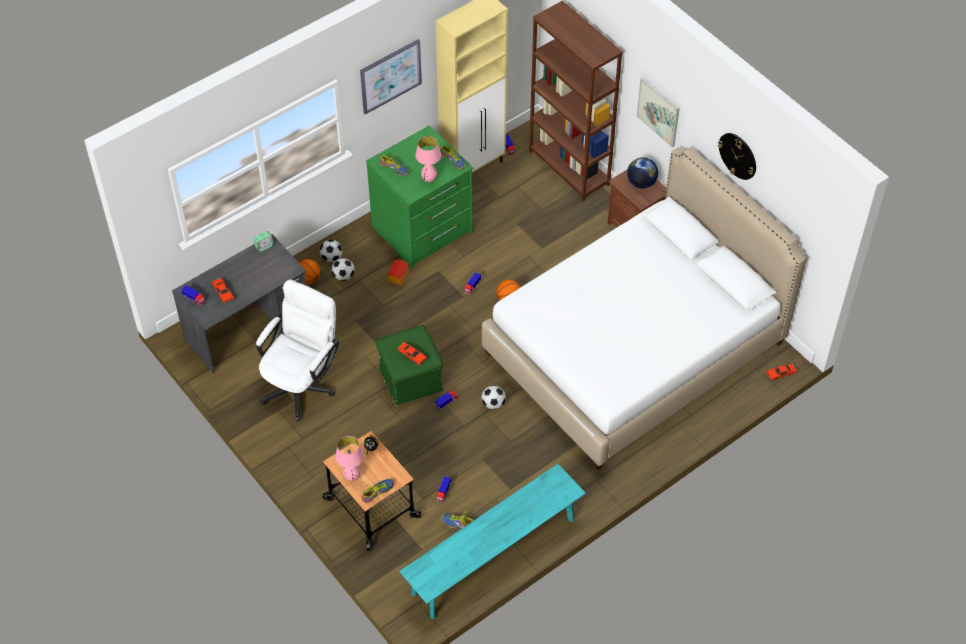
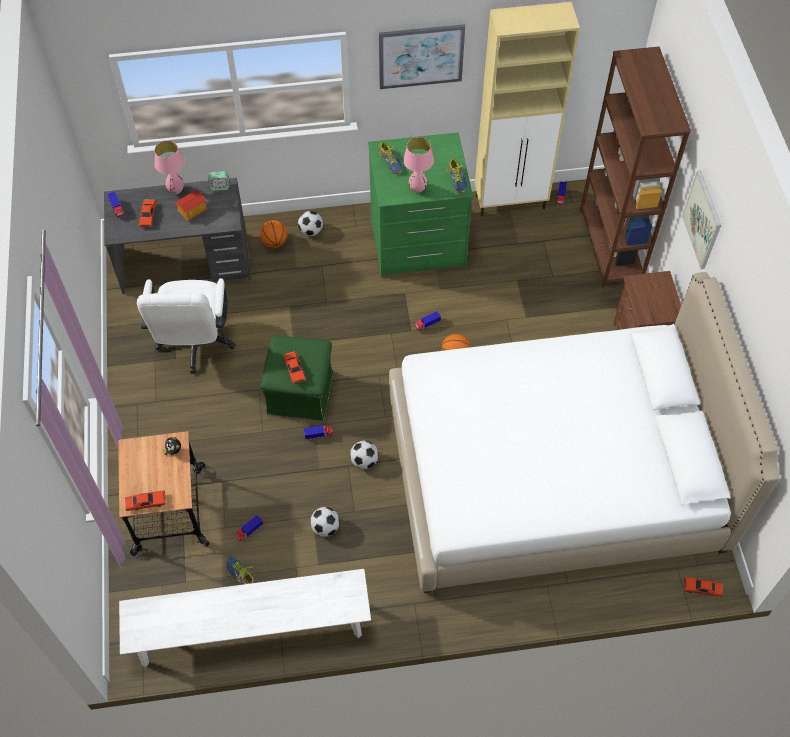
camera: 30 degrees right, 5 degrees up
white office chair [256,279,339,421] -> white office chair turned 120 degrees clockwise [137,278,236,374]
football [332,258,354,281] -> football moved to [310,507,340,537]
pink table lamp [335,436,364,481] -> pink table lamp moved to [155,141,185,194]
shoe [362,479,394,503] -> red toy car [125,490,166,511]
toy house [387,260,409,286] -> toy house moved to [175,190,208,221]
turquoise bench [399,464,586,618] -> white bench [119,569,371,667]
globe [627,157,658,189] -> none
wall clock [718,133,756,180] -> none

